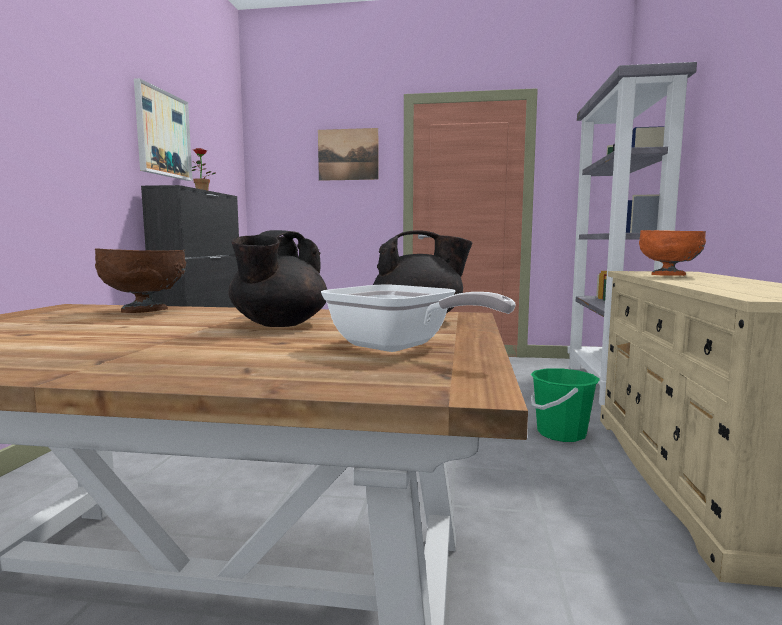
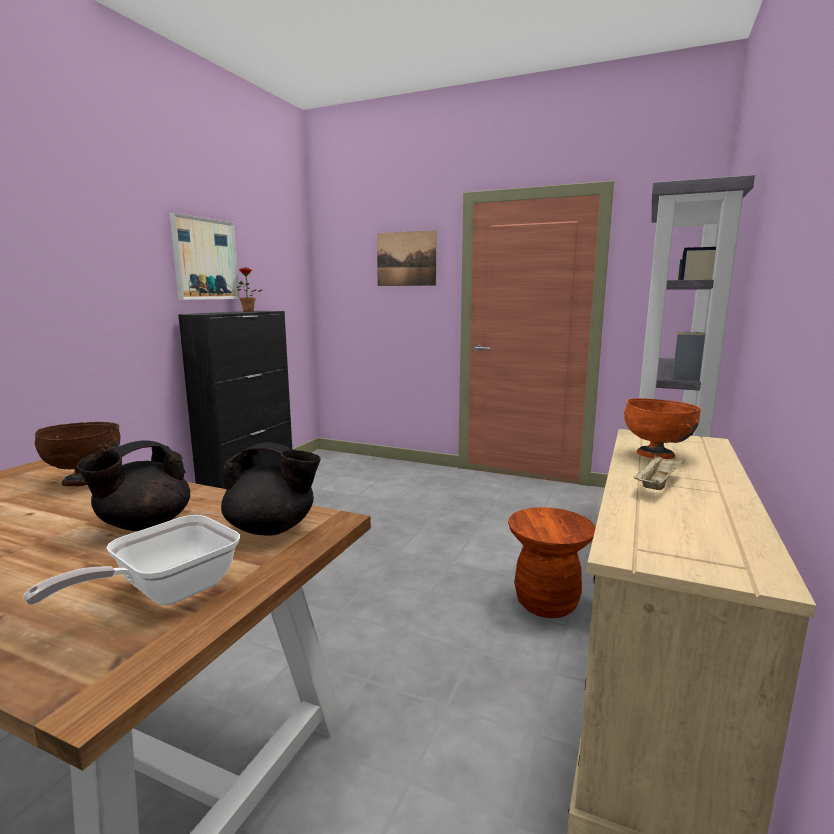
camera: 15 degrees right, 5 degrees up
frying pan [321,285,516,352] -> frying pan turned 75 degrees clockwise [23,515,240,605]
green bucket [530,368,600,442] -> brown stool [508,507,596,618]
none -> beige tray [634,454,685,490]

